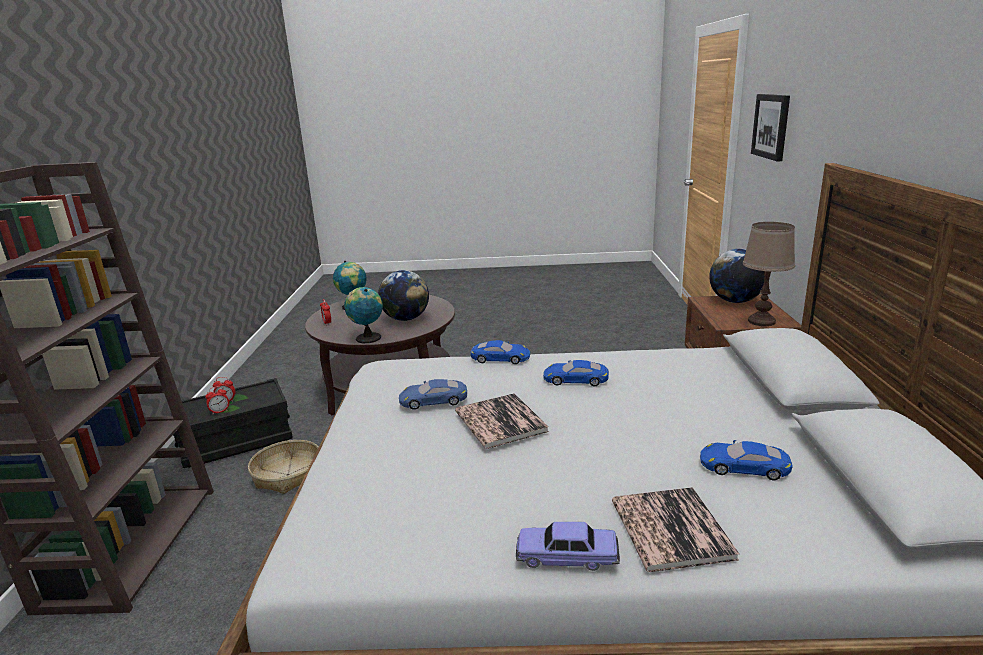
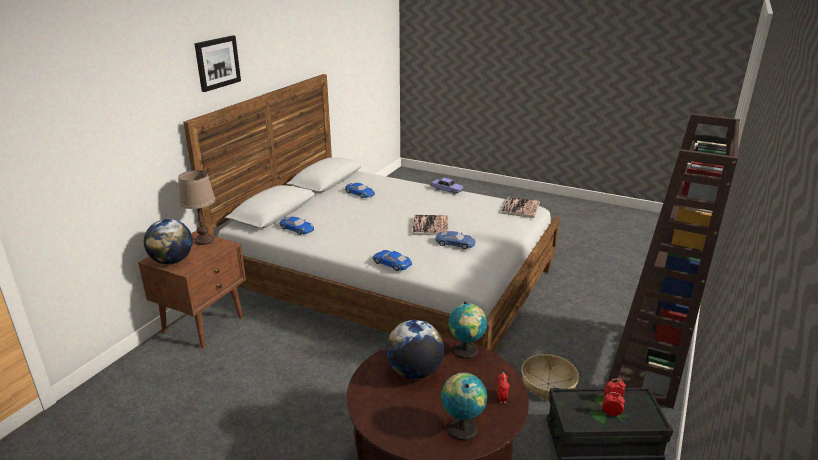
camera: 155 degrees left, 5 degrees up
blue toy car [543,360,609,387] -> blue toy car moved to [280,217,314,235]
book [612,487,740,572] -> book moved to [501,197,540,218]
picture [751,94,790,162] -> picture moved to [194,35,241,92]

